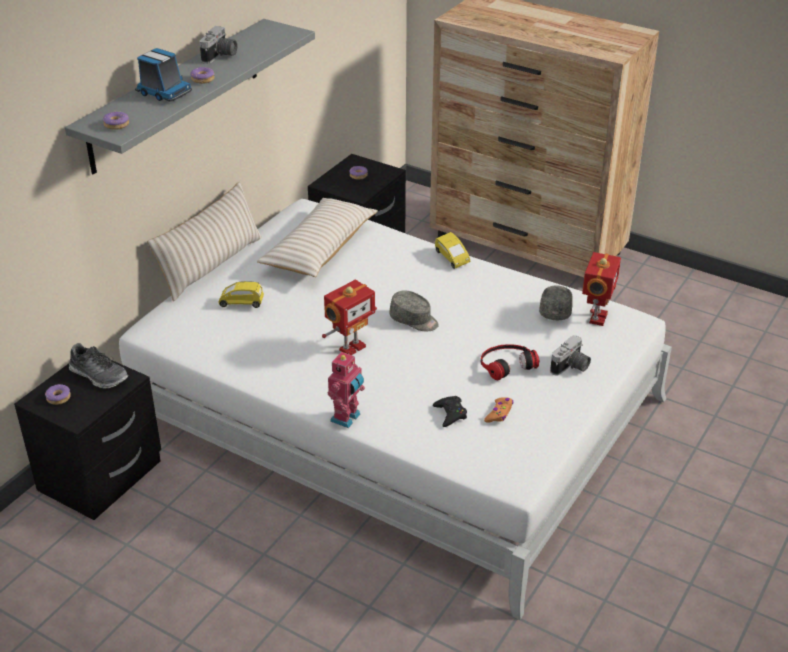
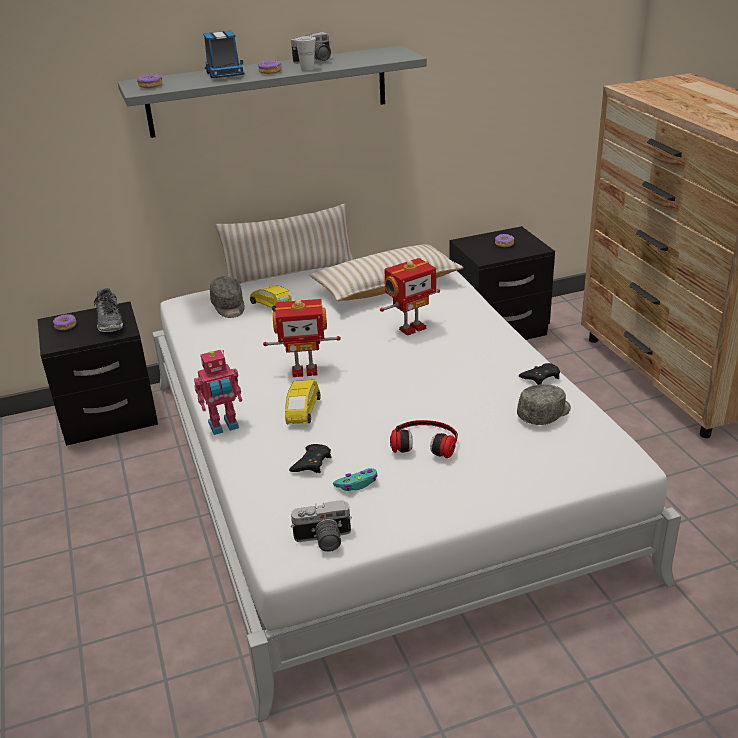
camera: 40 degrees right, 5 degrees down
grey cap [389,290,439,331] -> grey cap moved to [210,276,244,318]
yellow toy car [435,232,470,269] -> yellow toy car moved to [285,380,321,424]
orange game controller [484,397,513,423] -> turquoise game controller [333,468,378,491]
camera [550,335,591,376] -> camera moved to [291,500,352,552]
toy robot [582,252,621,326] -> toy robot moved to [380,258,440,336]
none -> white cup [295,36,316,71]
none -> black game controller [519,363,560,385]

